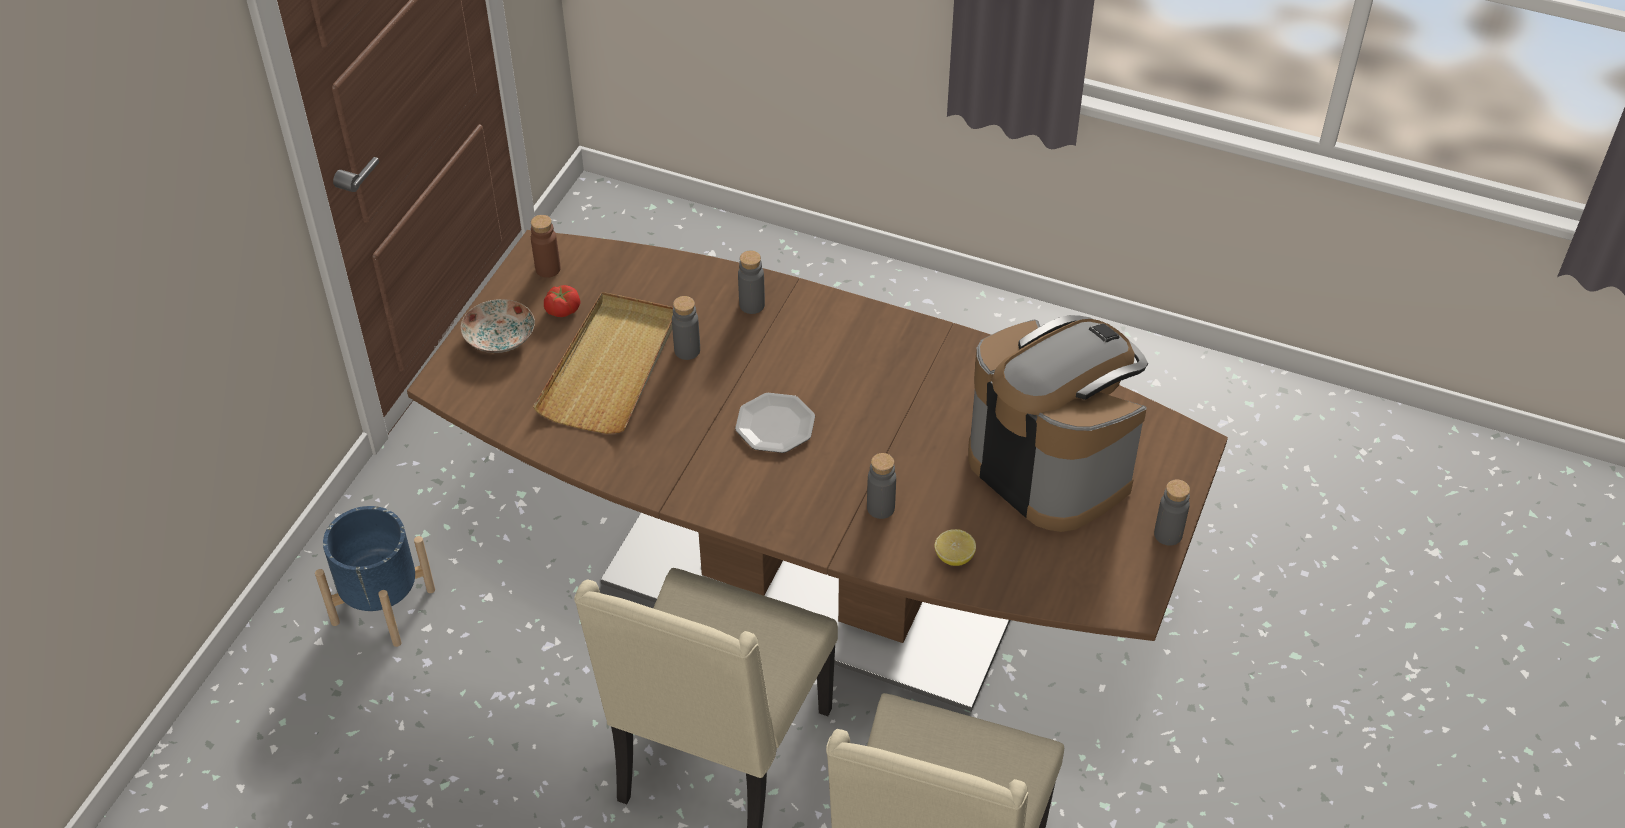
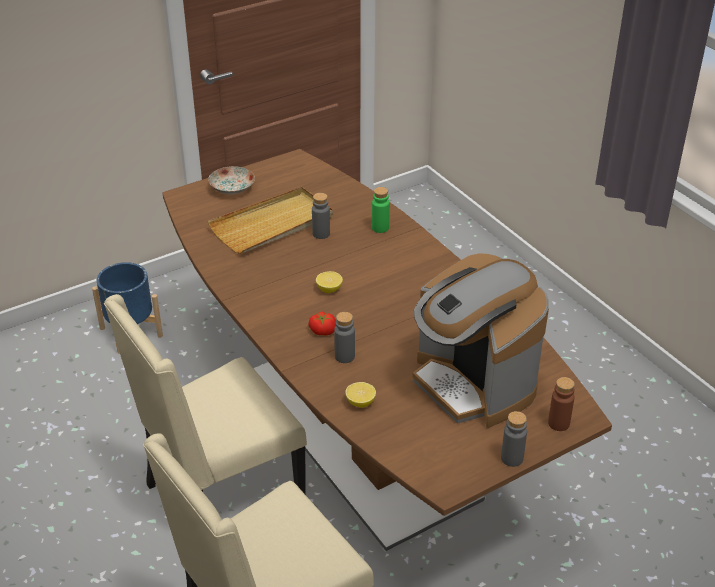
camera: 35 degrees right, 10 degrees down
brown bottle [531,215,561,278] -> brown bottle moved to [548,377,575,431]
tomato [544,285,581,317] -> tomato moved to [309,312,336,336]
plate [735,393,815,453] -> lemon [316,271,343,293]
grey bottle [738,251,765,314] -> green bottle [372,187,390,233]
coffee machine [968,315,1148,532] -> coffee machine turned 150 degrees clockwise [413,253,549,428]

